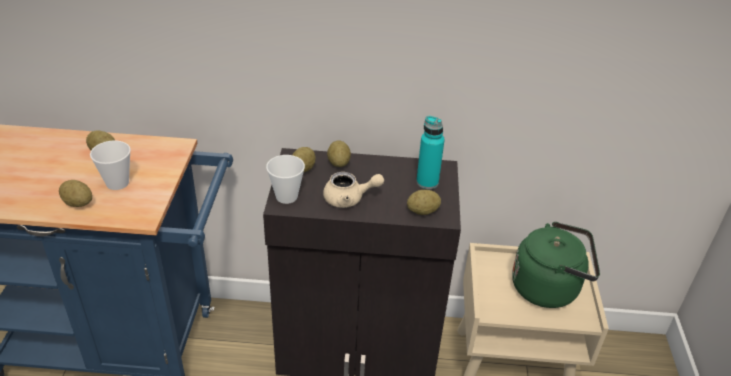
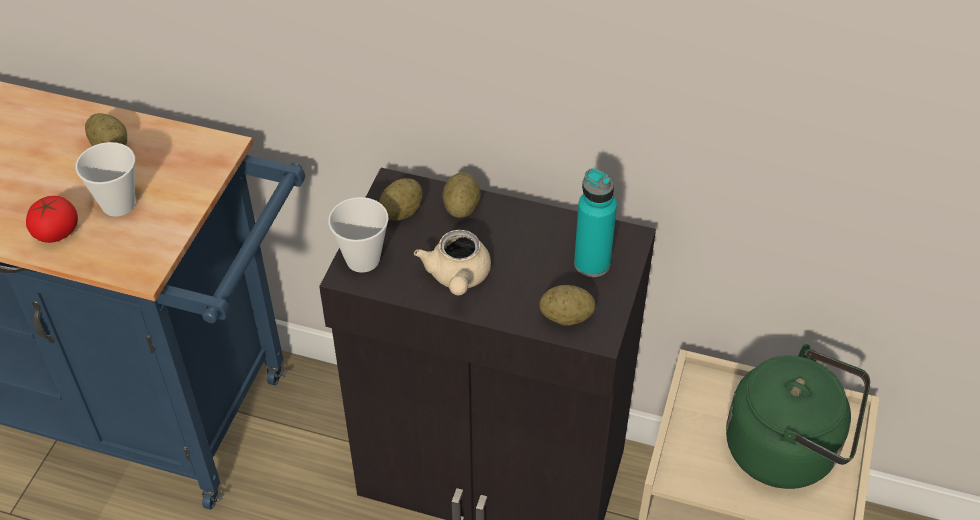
camera: 15 degrees right, 10 degrees up
potato [59,180,92,207] -> tomato [26,196,78,243]
beige teapot [323,172,384,208] -> beige teapot turned 75 degrees clockwise [414,230,491,296]

